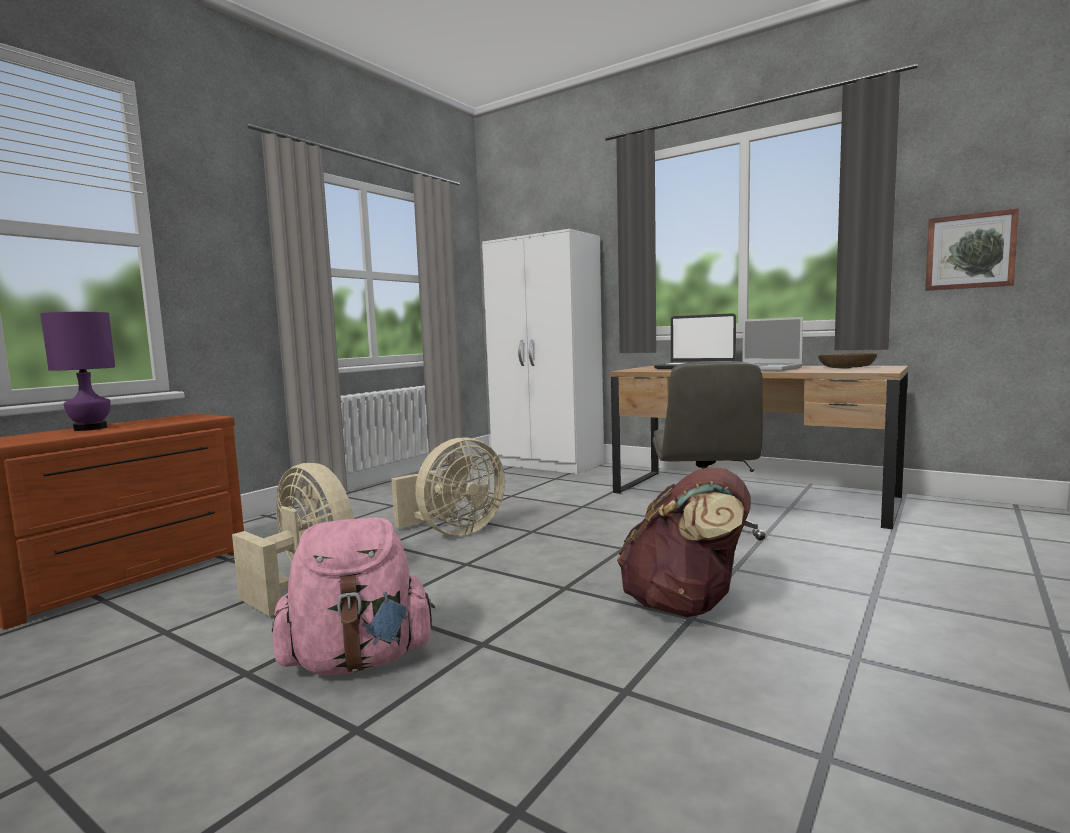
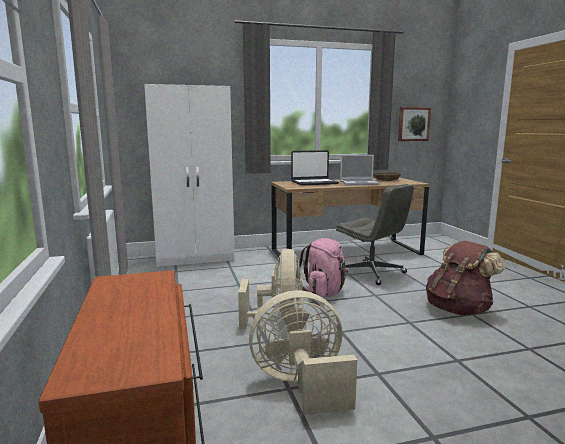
camera: 50 degrees left, 5 degrees up
purple table lamp [40,312,115,431] -> none
pink backpack [272,518,435,675] -> pink backpack moved to [296,238,349,297]

